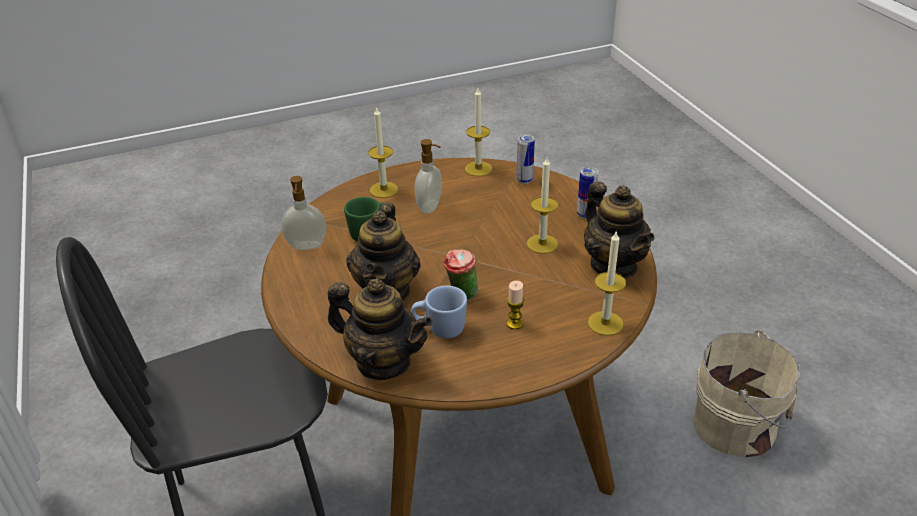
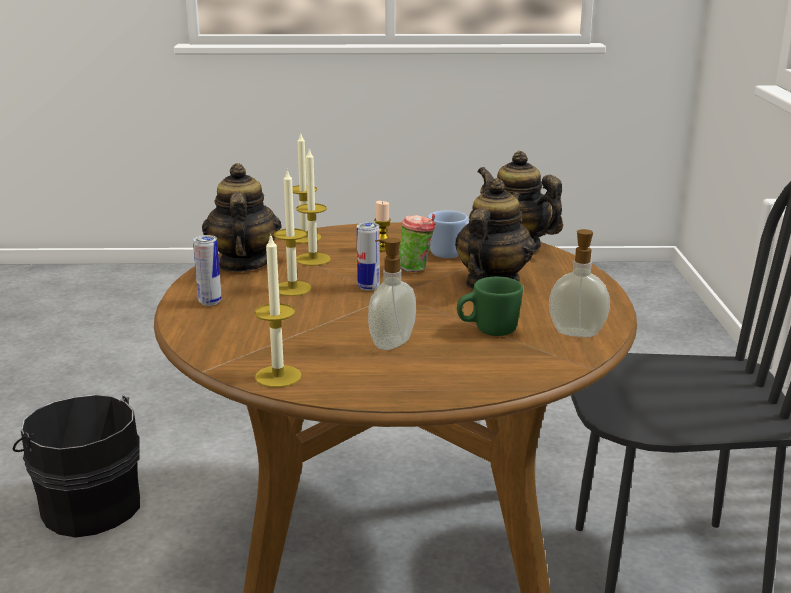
camera: 160 degrees left, 15 degrees down
candle [368,106,398,198] -> candle moved to [296,147,331,266]
can [516,134,535,184] -> can moved to [357,222,380,291]
beige bucket [694,330,800,457] -> black bucket [13,395,140,538]

